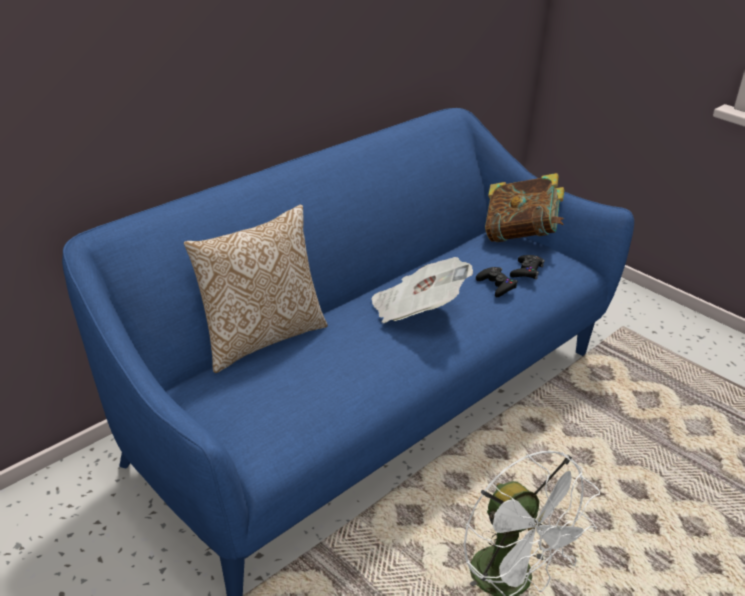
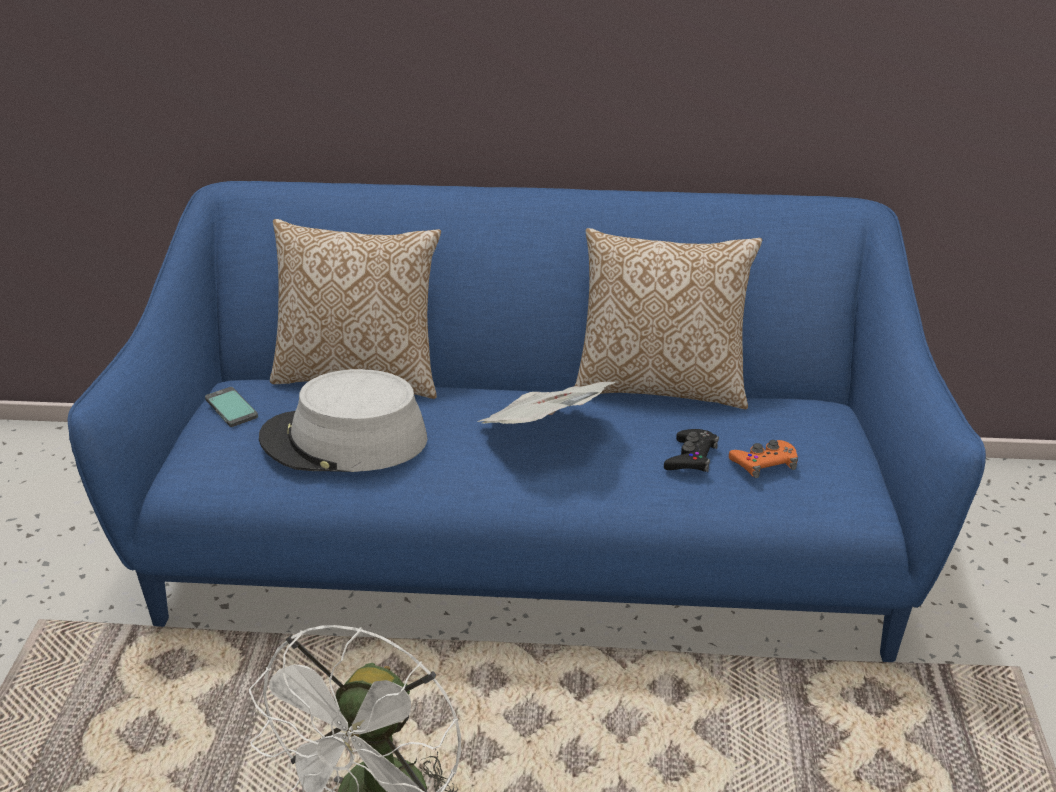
camera: 50 degrees right, 0 degrees up
book [485,173,564,242] -> none
black game controller [510,255,545,280] -> orange game controller [729,440,798,478]
none -> phone [205,387,258,427]
none -> grey hat [259,369,428,472]
none -> pillow [575,228,762,409]

